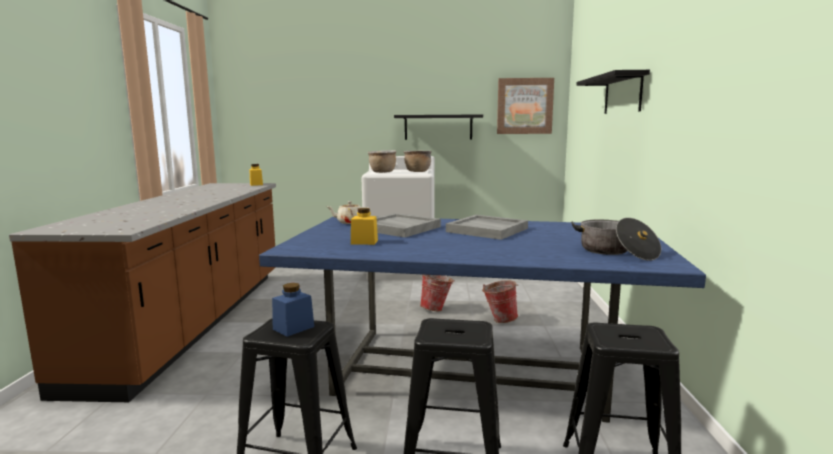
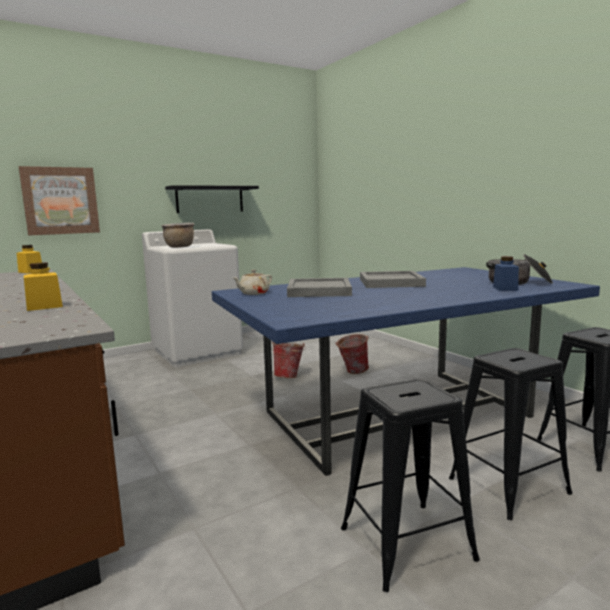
camera: 35 degrees left, 0 degrees up
blue jar [272,283,314,337] -> blue jar moved to [493,256,519,291]
yellow jar [351,208,378,245] -> yellow jar moved to [24,263,63,311]
brown cooking pot [403,151,432,172] -> none
picture [497,78,554,134] -> picture moved to [19,166,100,236]
black shelf [576,70,650,114] -> none

